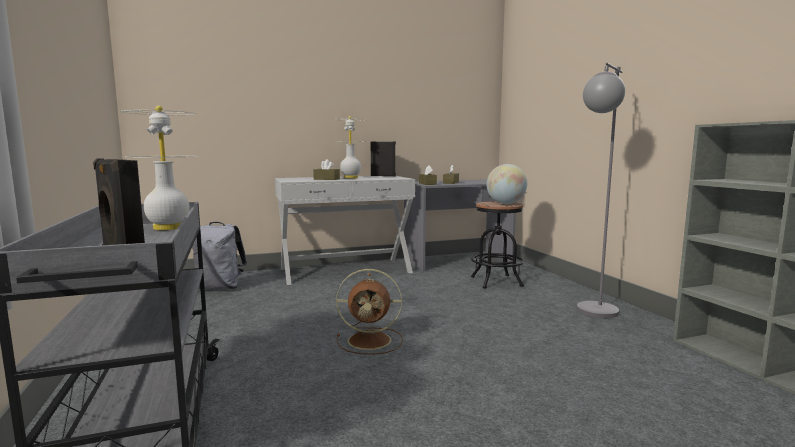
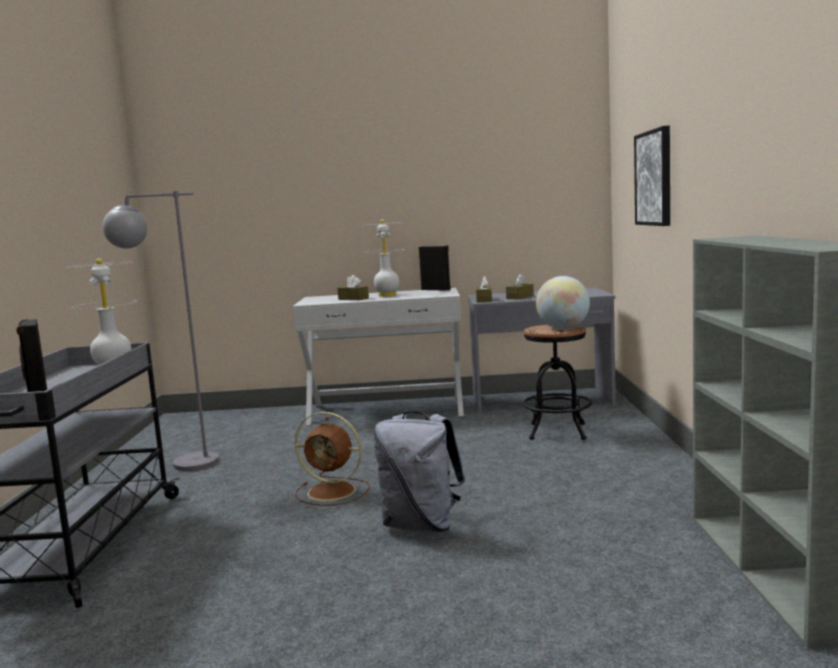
camera: 20 degrees right, 0 degrees up
grey backpack [192,222,247,290] -> grey backpack moved to [374,411,465,532]
grey floor lamp [577,63,625,318] -> grey floor lamp moved to [102,191,219,471]
none -> picture [634,126,670,226]

